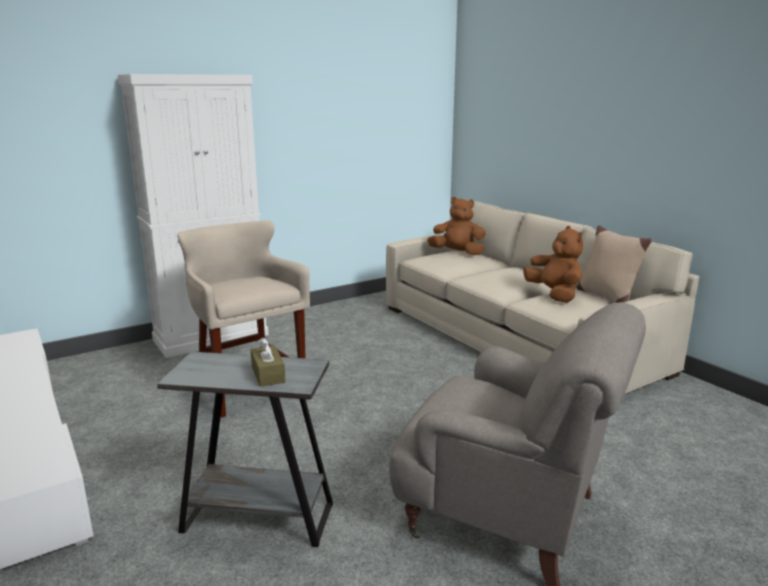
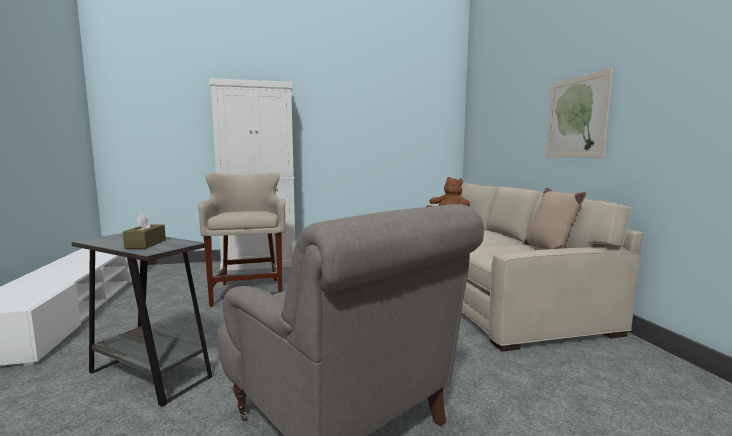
camera: 20 degrees right, 10 degrees down
brown plush toy [523,226,583,303] -> none
none -> picture [546,68,613,157]

